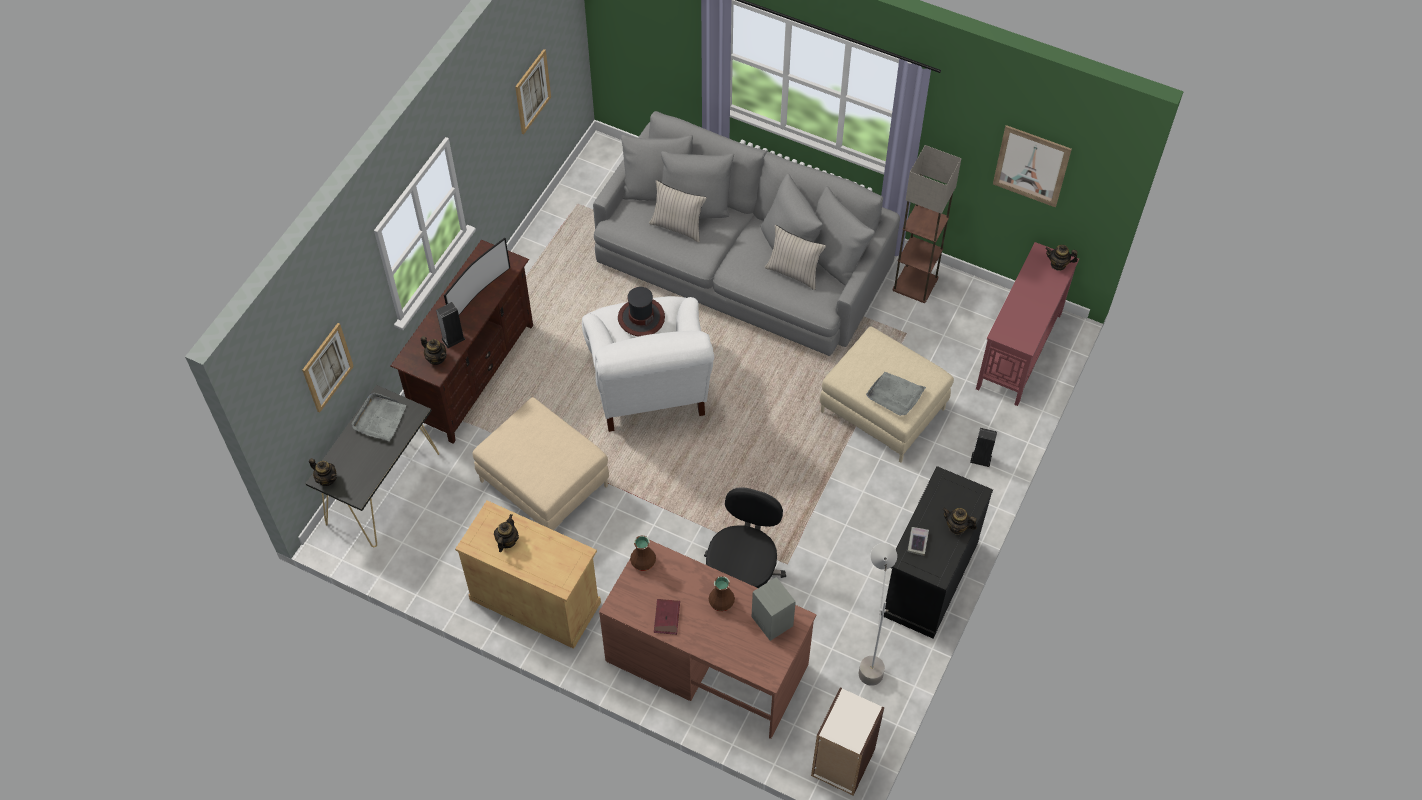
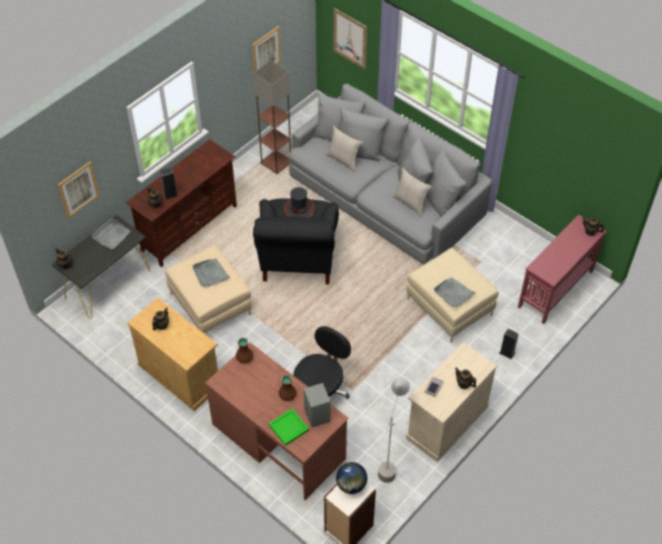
camera: 15 degrees right, 5 degrees down
television [444,238,510,315] -> none
white armchair [582,296,714,432] -> black armchair [253,198,339,285]
red book [654,599,680,635] -> none
black cabinet [881,466,993,639] -> beige cabinet [406,342,497,462]
floor lamp [893,145,962,303] -> floor lamp moved to [253,60,291,174]
picture [993,125,1072,208] -> picture moved to [334,8,367,69]
none -> grey tray [192,258,230,287]
none -> green tray [269,408,309,446]
none -> globe [336,462,367,494]

